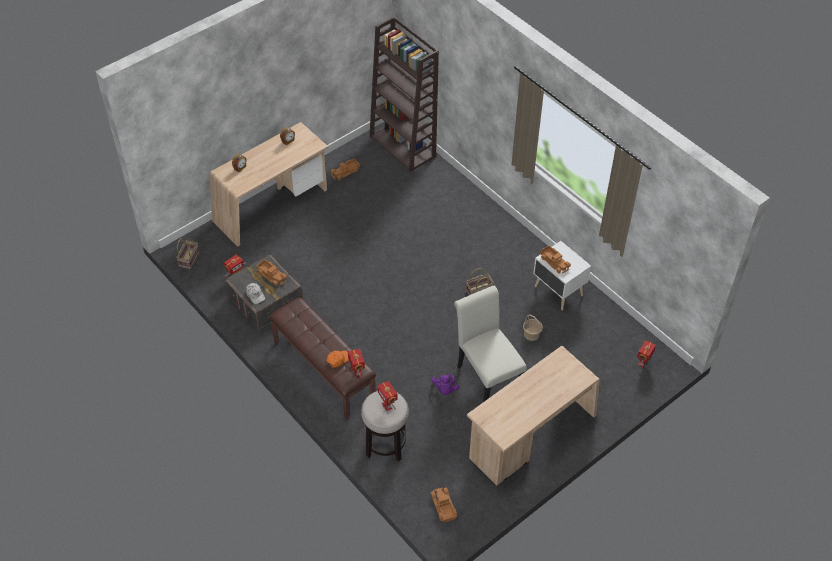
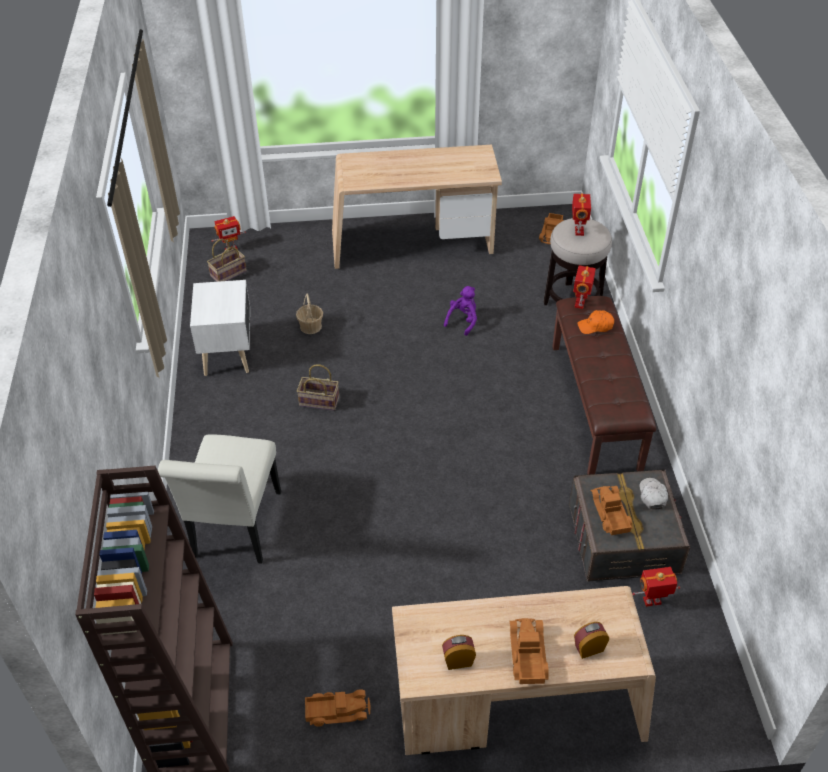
camera: 145 degrees left, 5 degrees down
basket [176,238,199,269] -> basket moved to [207,239,247,282]
white chair [454,286,527,402] -> white chair moved to [158,435,281,564]
toy truck [540,245,571,273] -> toy truck moved to [509,618,549,684]

